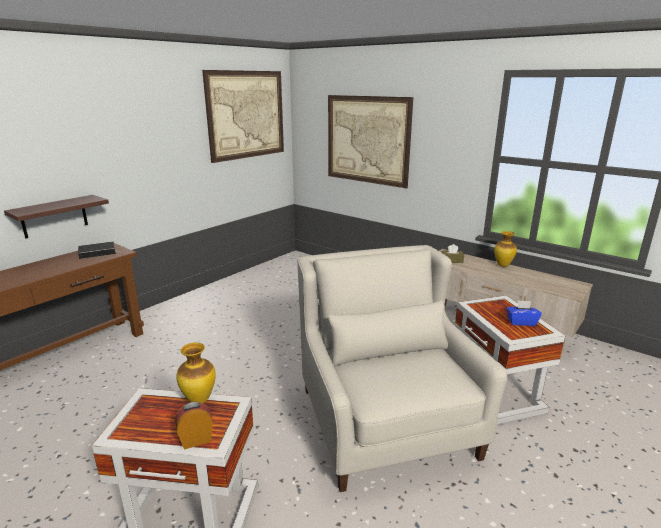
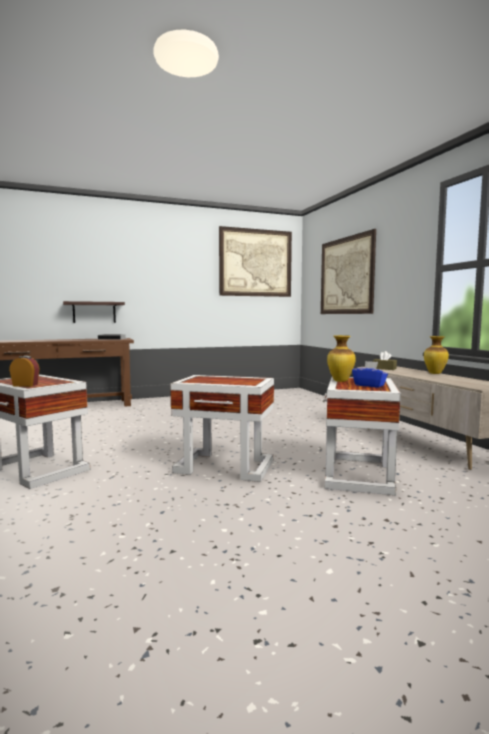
camera: 30 degrees right, 15 degrees down
vase [176,343,216,403] -> vase moved to [327,335,356,382]
white armchair [297,245,508,492] -> white side table [170,375,274,482]

